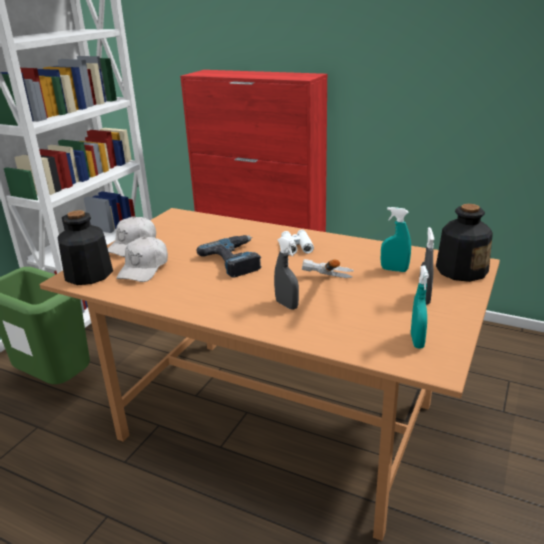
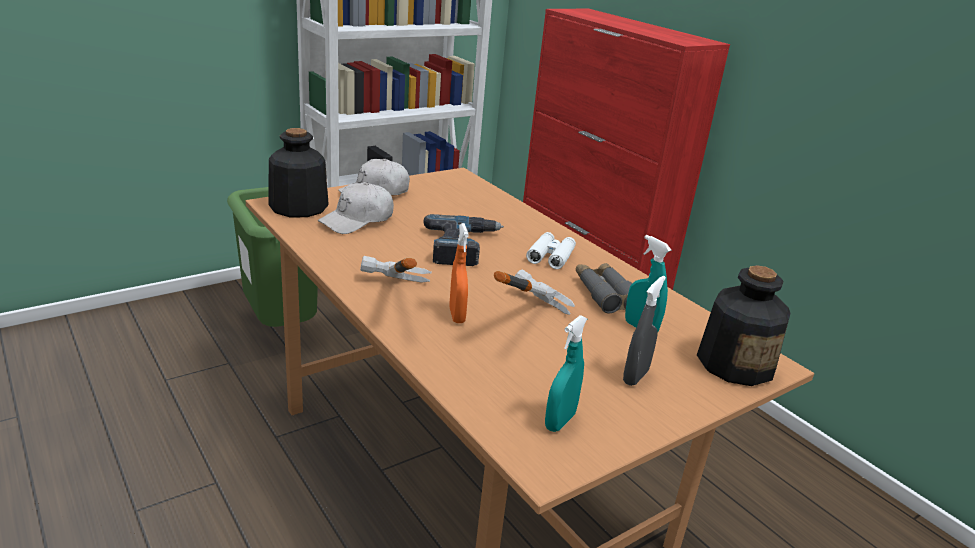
camera: 25 degrees right, 0 degrees up
grey spray bottle [274,237,299,310] -> orange spray bottle [449,223,469,323]
none -> hammer [360,256,432,283]
none -> grey binoculars [576,263,632,314]

